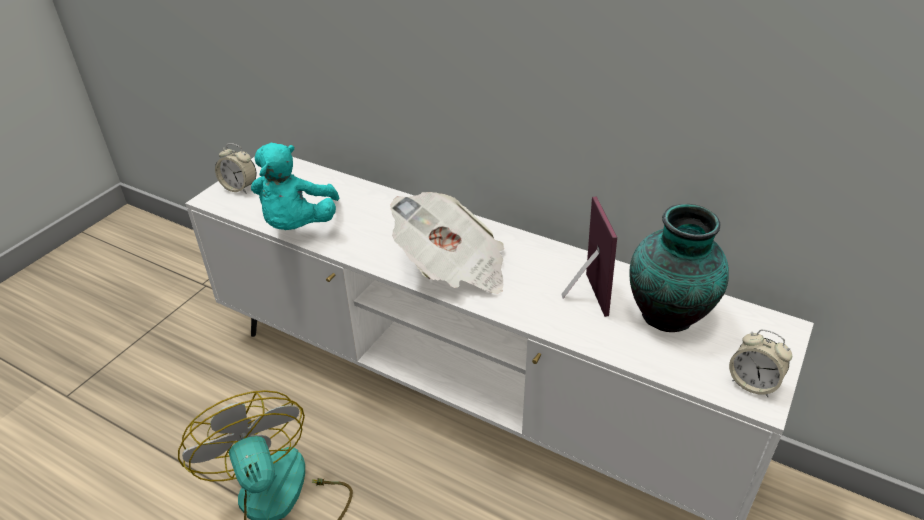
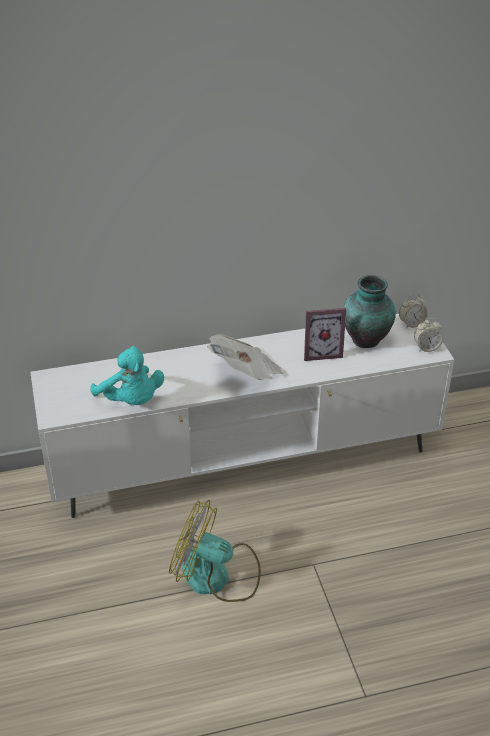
camera: 45 degrees left, 0 degrees up
alarm clock [215,143,256,194] -> alarm clock moved to [399,294,427,328]
picture frame [561,196,617,317] -> picture frame turned 135 degrees clockwise [304,308,346,361]

